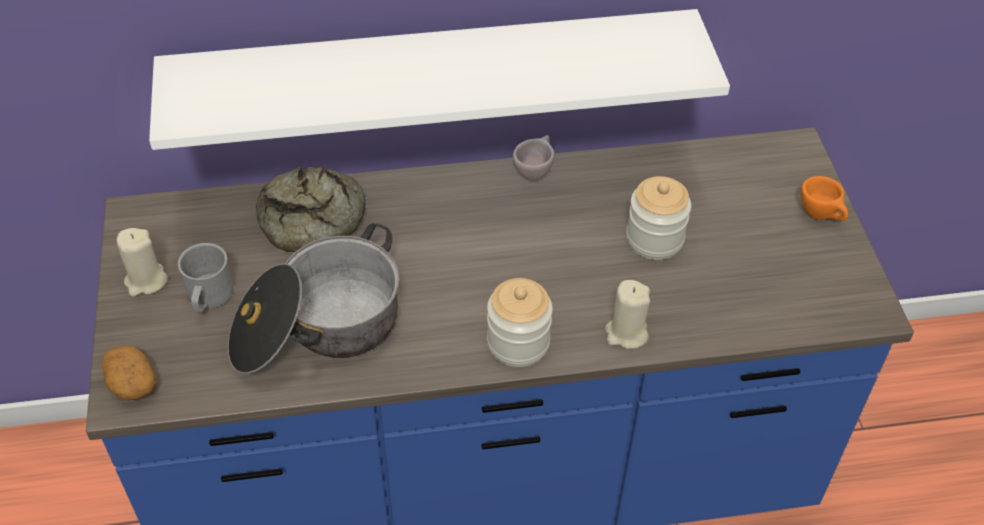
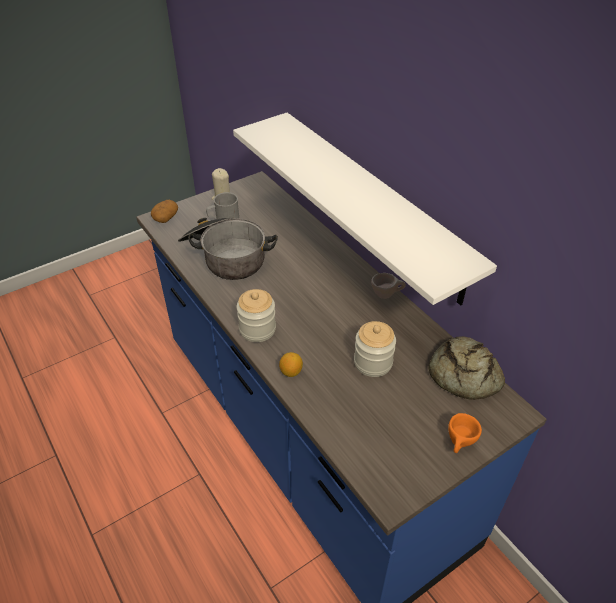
camera: 65 degrees right, 5 degrees down
bread [256,167,365,252] -> bread moved to [428,336,505,400]
beige candle [605,280,650,349] -> lemon [279,352,303,377]

